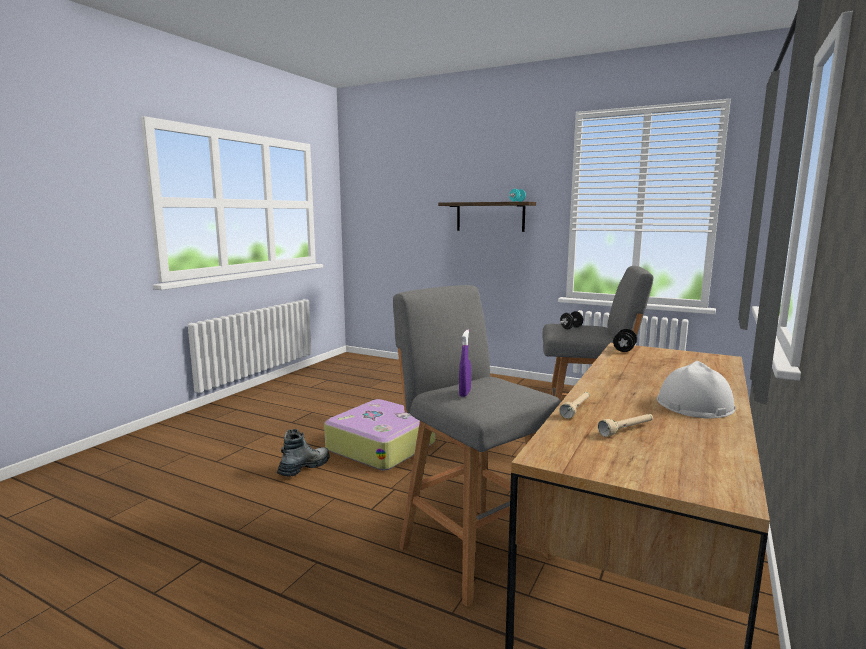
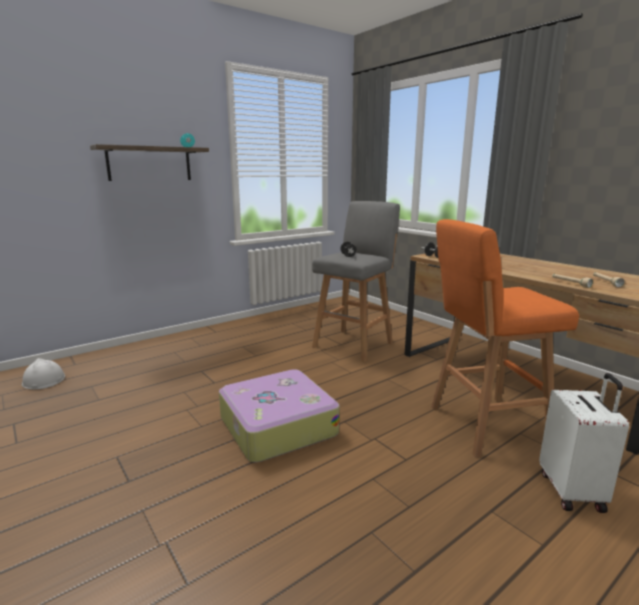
camera: 65 degrees left, 5 degrees up
boot [277,429,330,477] -> none
grey stool [393,285,561,607] -> orange stool [431,219,579,457]
purple spray bottle [459,330,471,397] -> none
white hard hat [657,361,735,418] -> white hard hat moved to [22,358,65,389]
none -> white suitcase [539,373,629,513]

